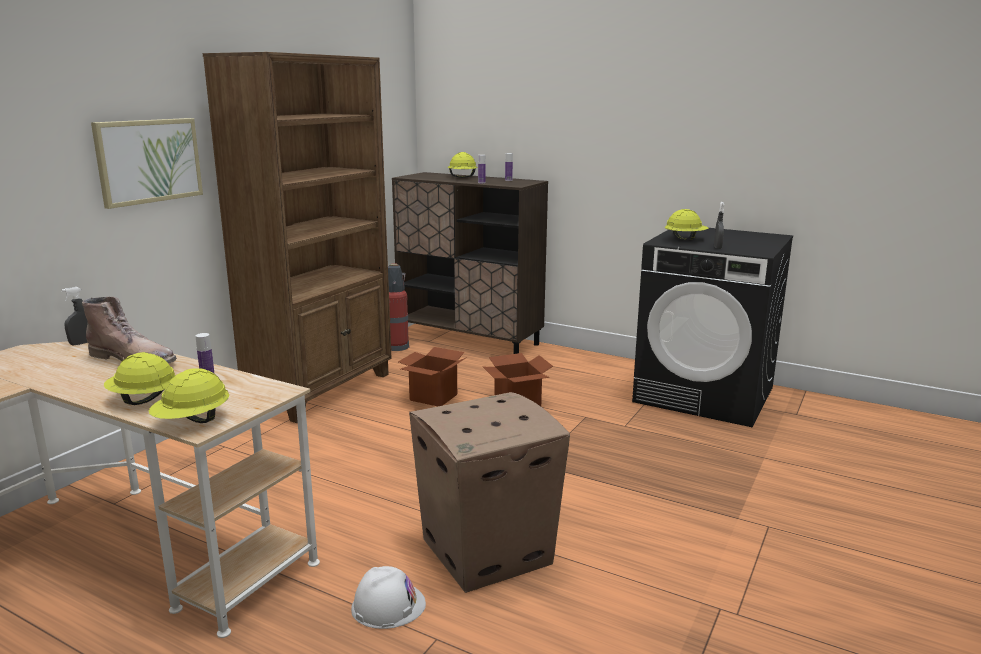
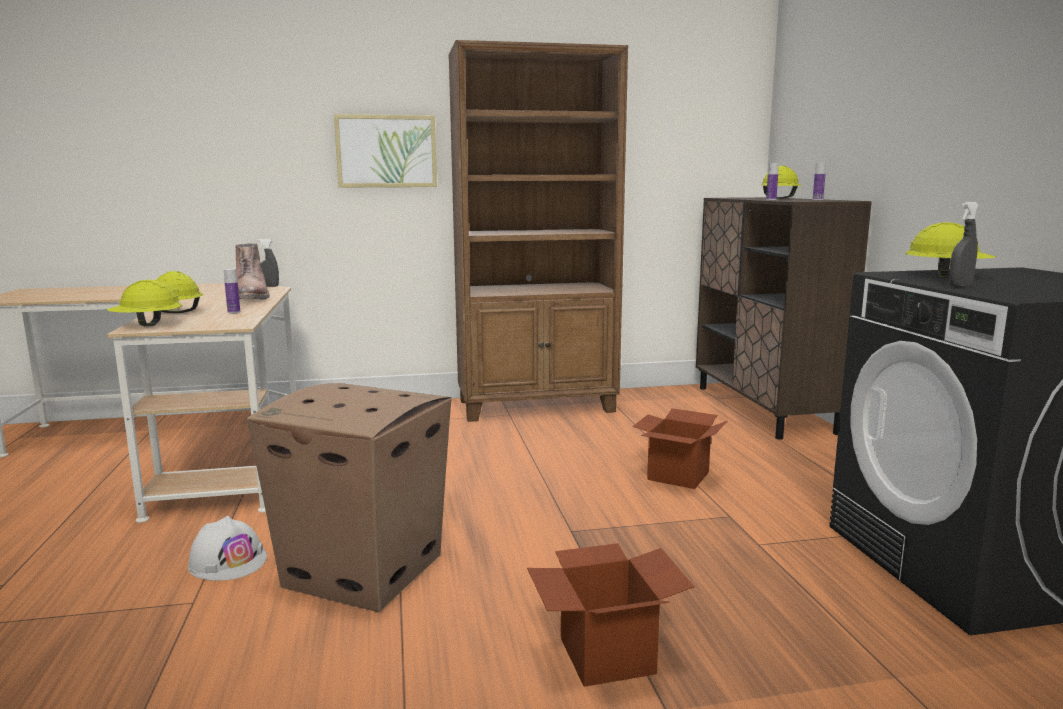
camera: 50 degrees right, 5 degrees down
fire extinguisher [388,264,410,351] -> none
cardboard box [398,347,467,406] -> cardboard box moved to [527,543,695,687]

